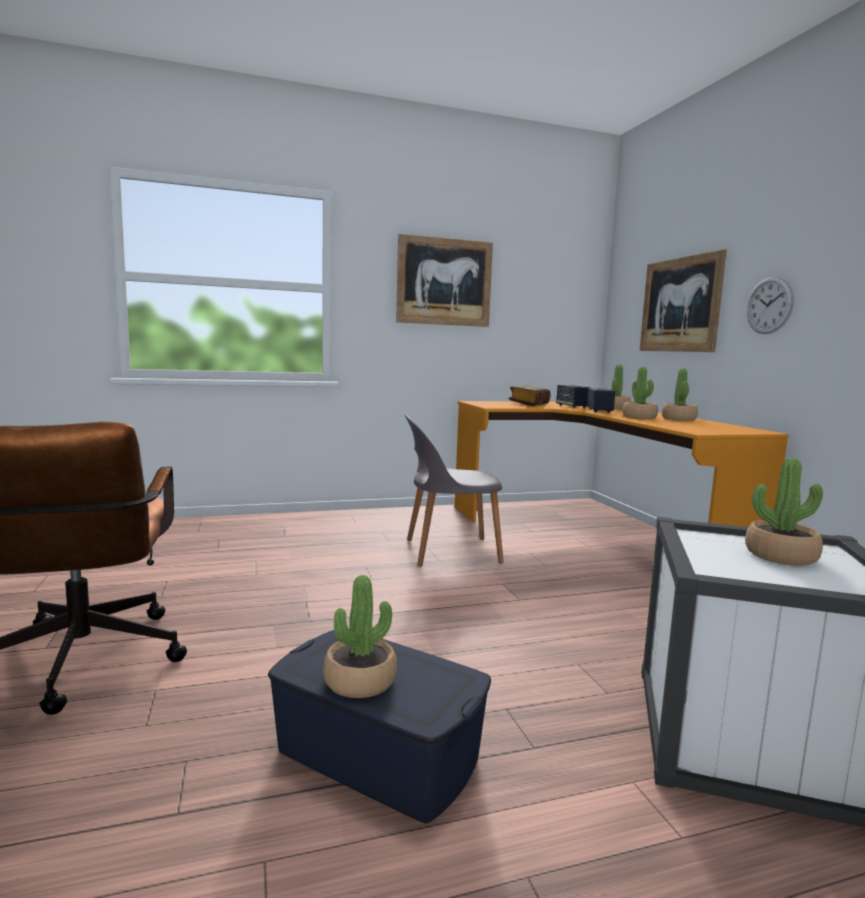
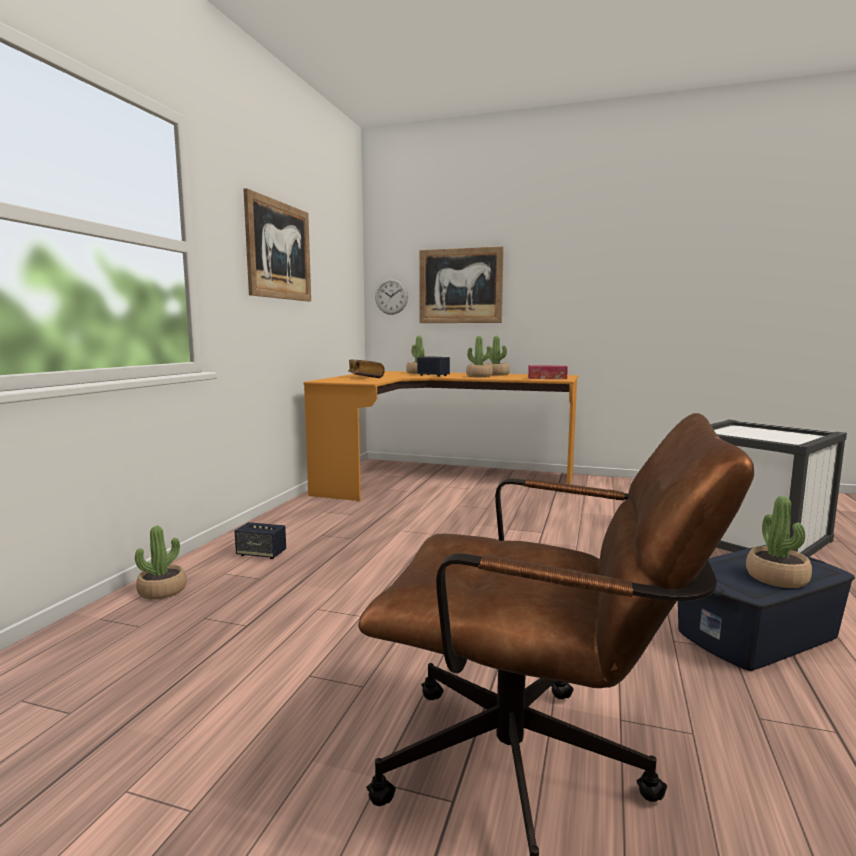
camera: 55 degrees left, 0 degrees up
grey chair [405,414,504,566] -> none
speaker [556,385,590,408] -> speaker moved to [235,522,286,559]
potted plant [745,458,823,566] -> potted plant moved to [135,526,187,600]
wall clock [746,277,794,334] -> wall clock moved to [375,278,408,315]
none -> tissue box [528,365,568,379]

